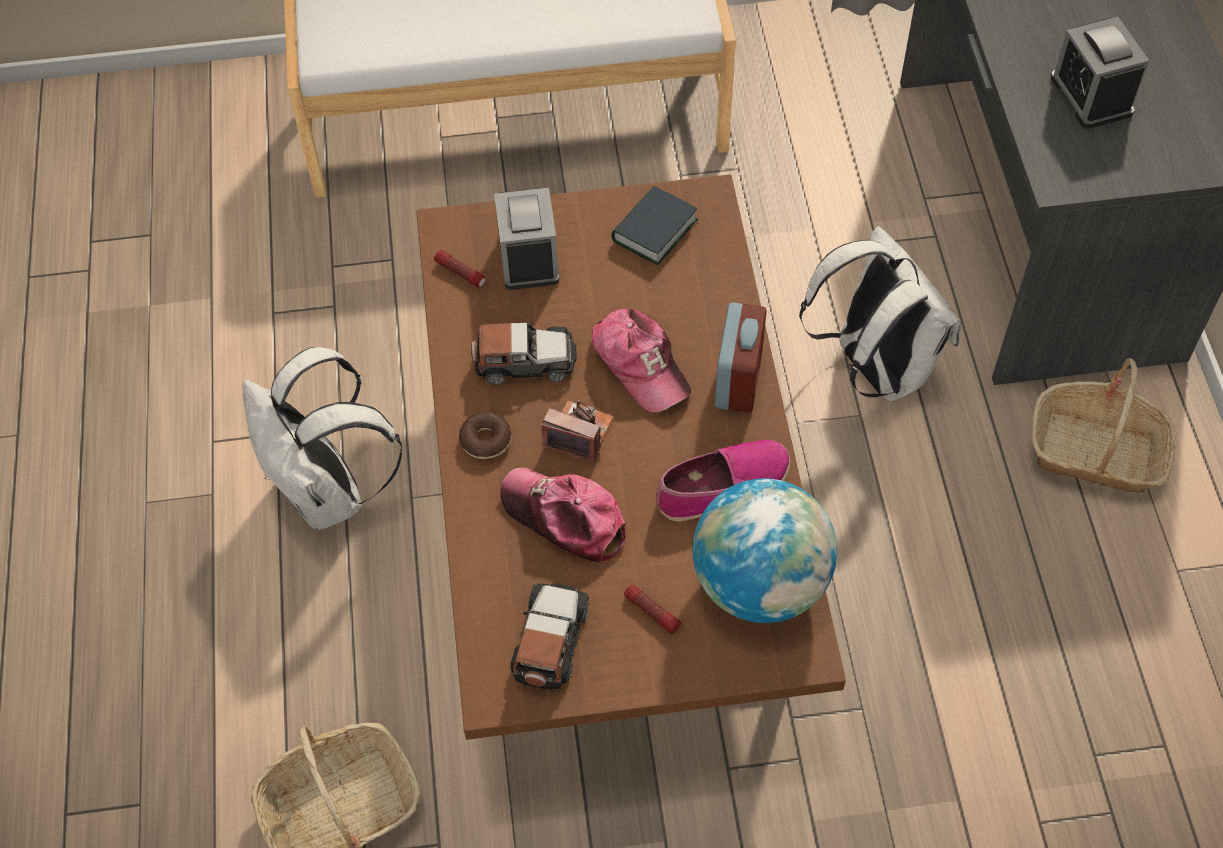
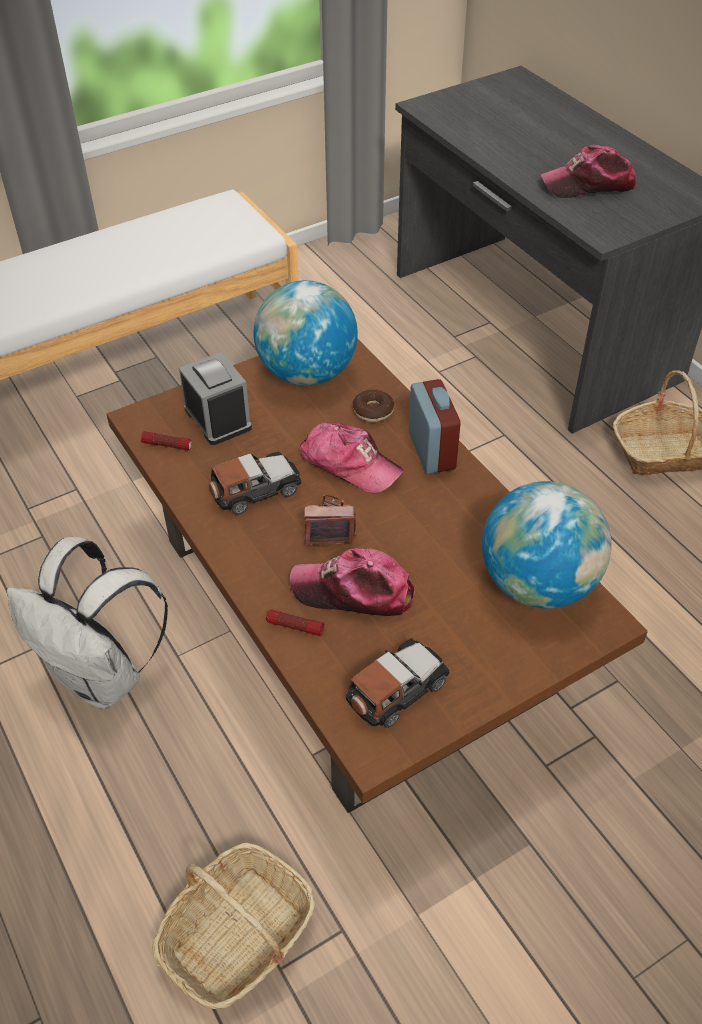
camera: 25 degrees left, 10 degrees down
donut [459,412,512,459] -> donut moved to [353,389,394,422]
toy car [511,583,589,691] -> toy car turned 60 degrees clockwise [346,638,449,728]
book [612,186,698,265] -> globe [253,280,358,386]
flashlight [624,584,681,634] -> flashlight moved to [266,609,324,636]
shoe [655,440,790,521] -> none
white backpack [799,226,961,401] -> none
alarm clock [1051,17,1149,129] -> cap [541,145,636,198]

